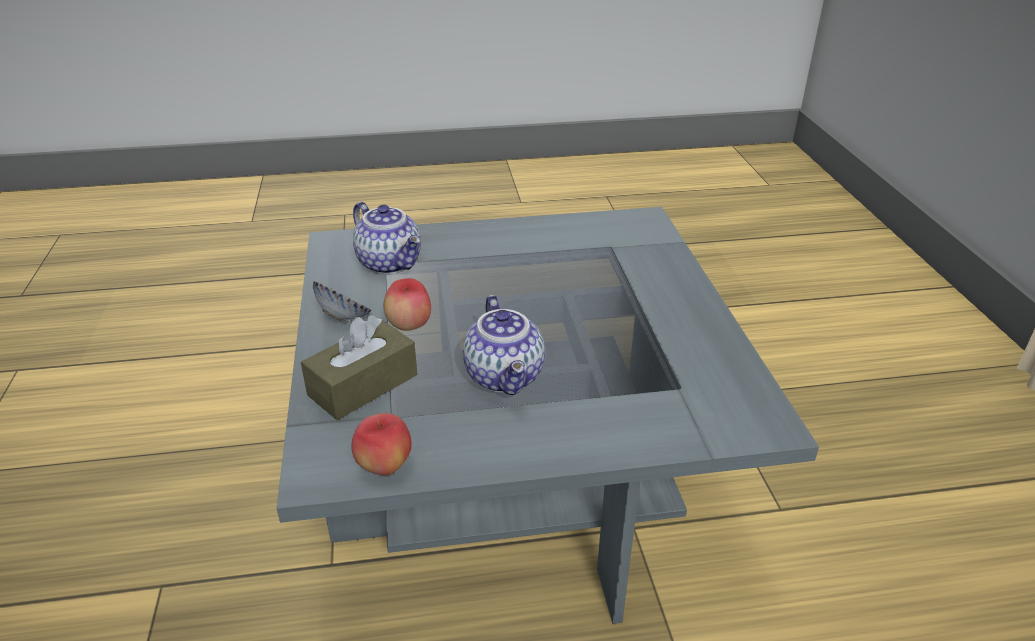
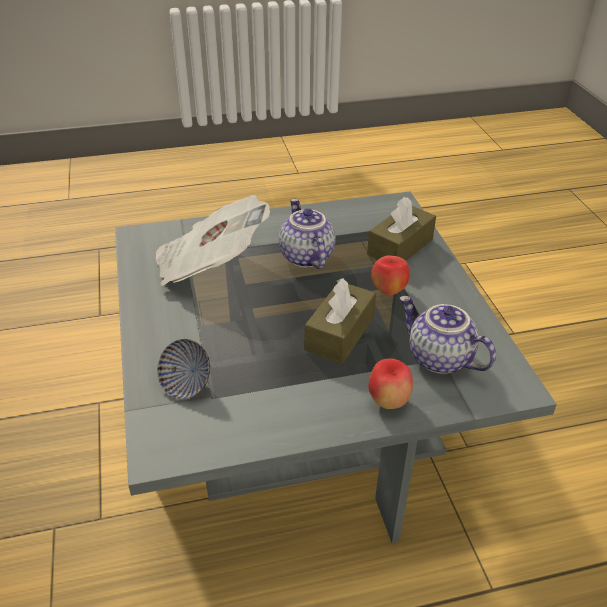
camera: 175 degrees right, 5 degrees up
bowl [313,281,371,323] -> bowl moved to [157,339,210,400]
apple [351,413,412,475] -> apple moved to [368,359,413,409]
none -> newspaper [155,195,270,286]
none -> brown tissue box [305,278,376,364]

